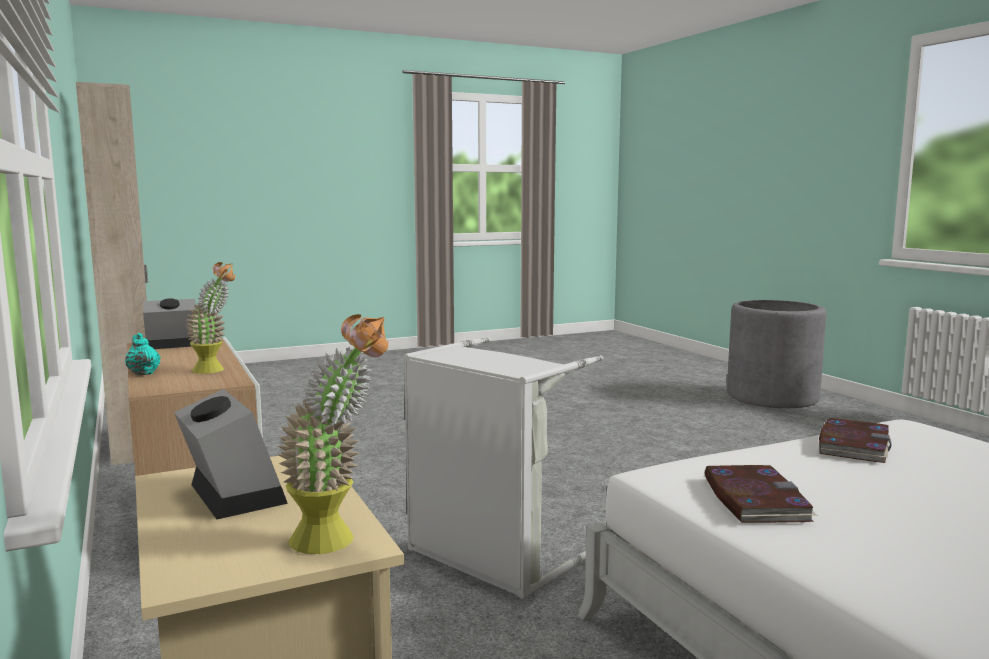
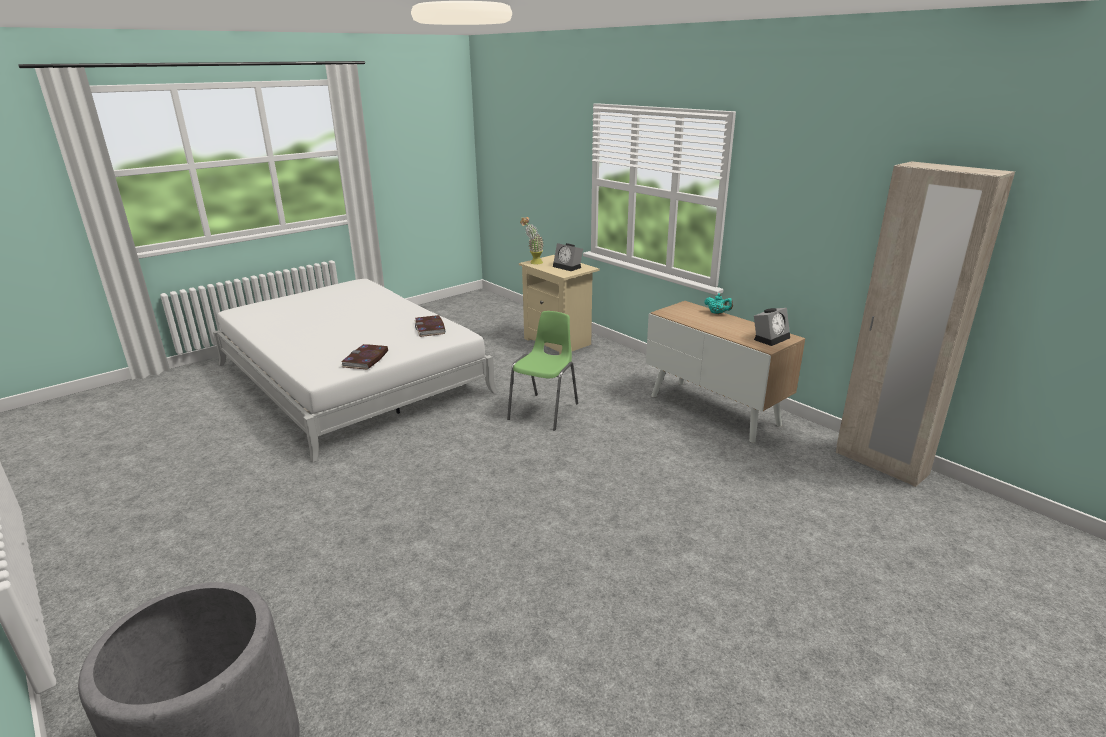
camera: 165 degrees right, 15 degrees up
potted plant [186,262,235,374] -> none
grey laundry basket [404,337,603,599] -> green chair [507,311,578,431]

